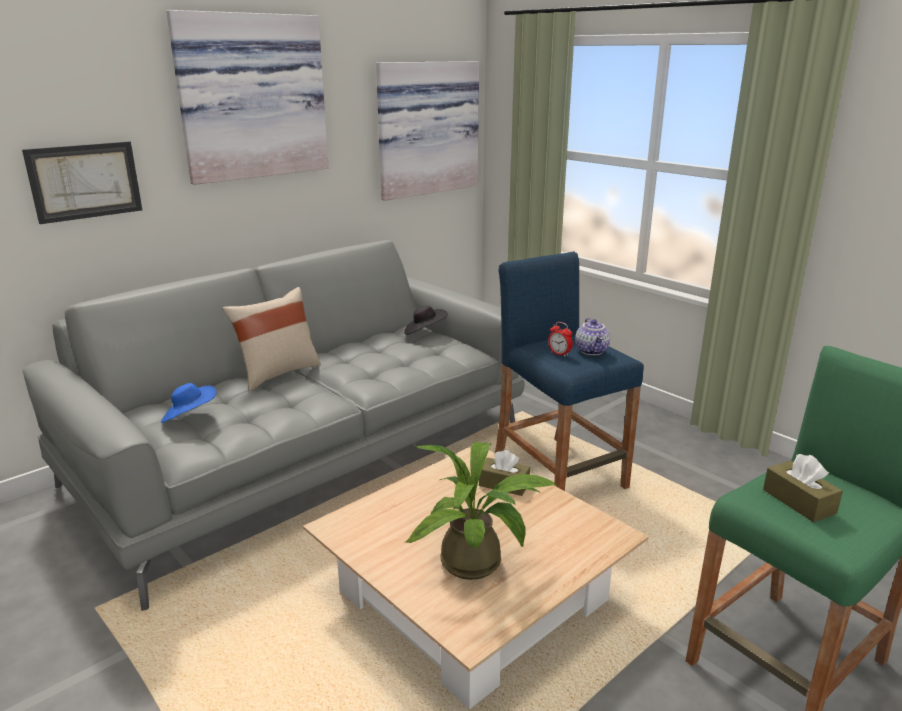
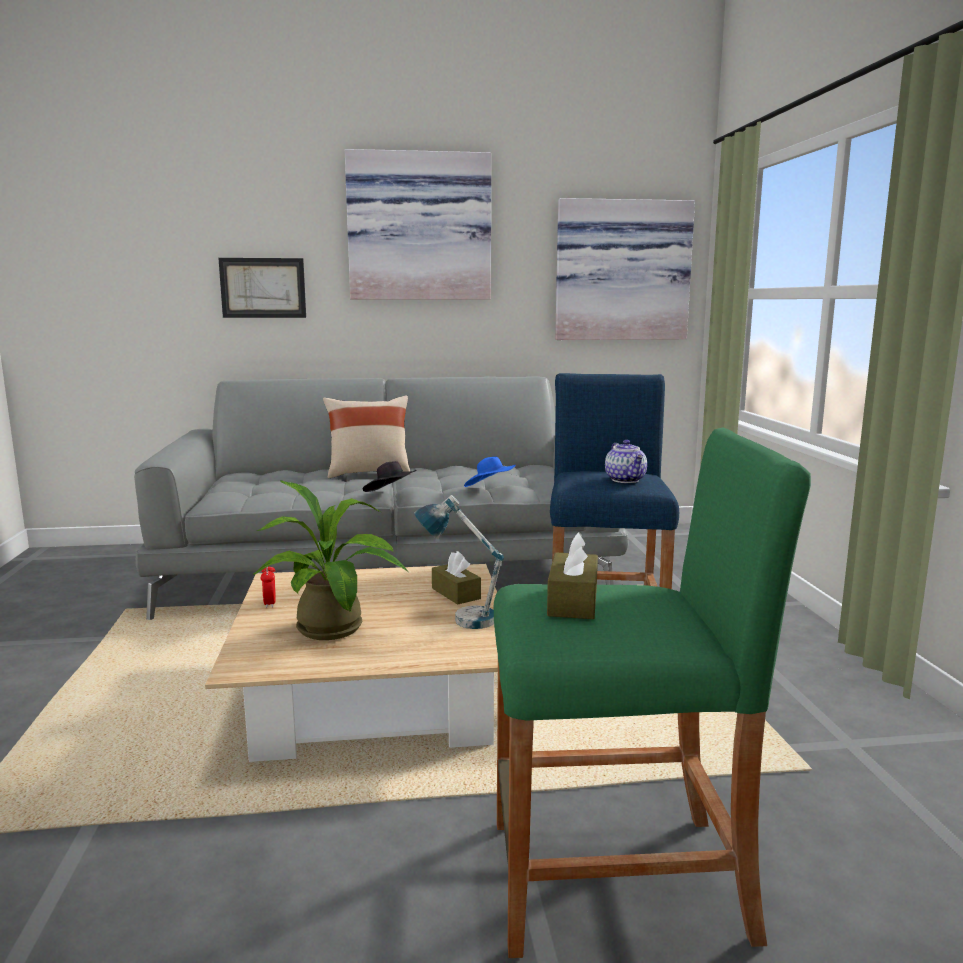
camera: 35 degrees right, 10 degrees down
blue hat [161,383,217,423] -> blue hat moved to [464,457,516,487]
black hat [404,306,448,335] -> black hat moved to [363,461,416,492]
alarm clock [548,322,573,357] -> alarm clock moved to [261,566,276,608]
teapot [575,318,610,355] -> teapot turned 45 degrees counterclockwise [605,440,647,483]
none -> table lamp [414,495,504,629]

